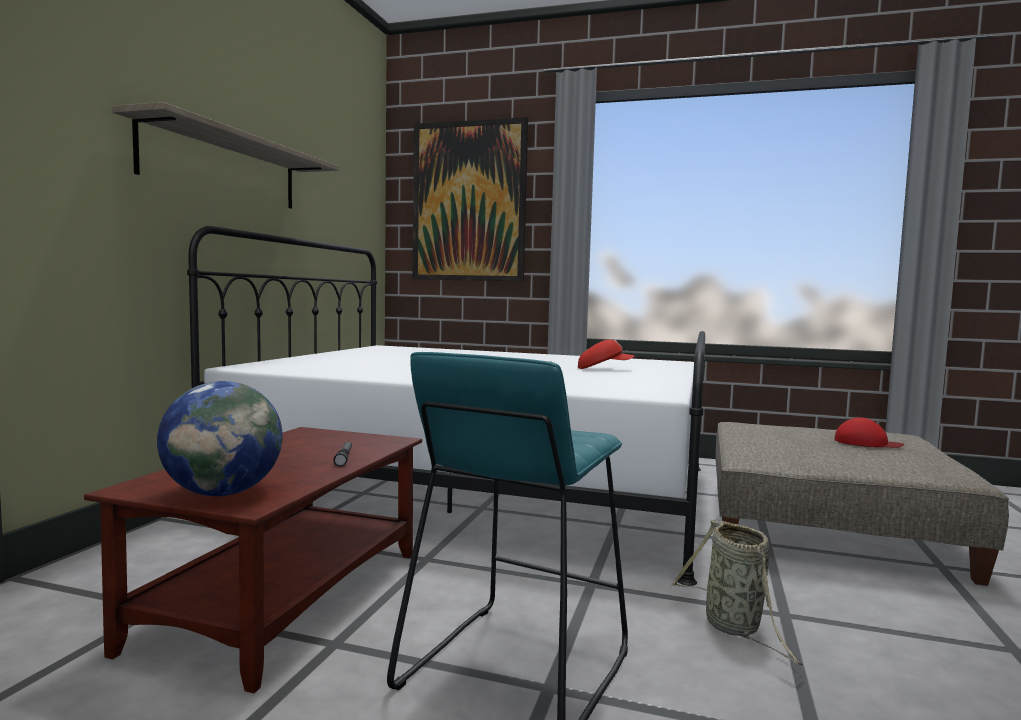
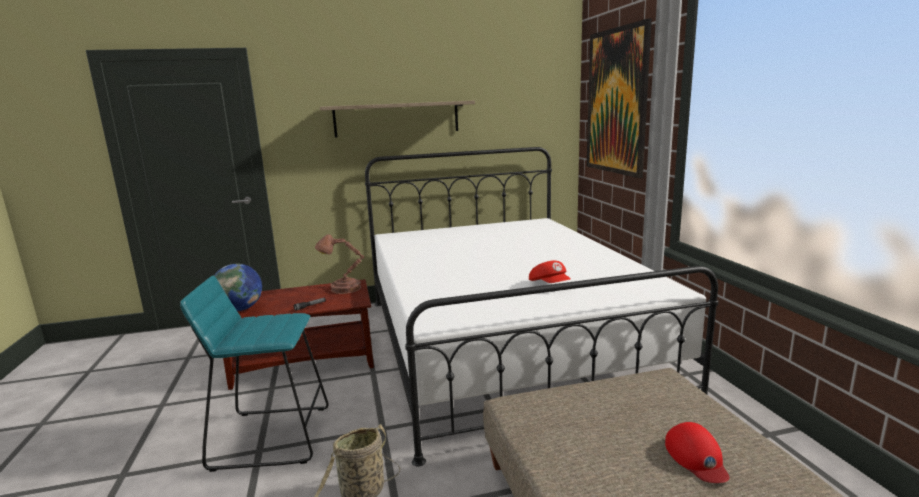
camera: 60 degrees right, 10 degrees up
none -> brown table lamp [315,234,364,294]

